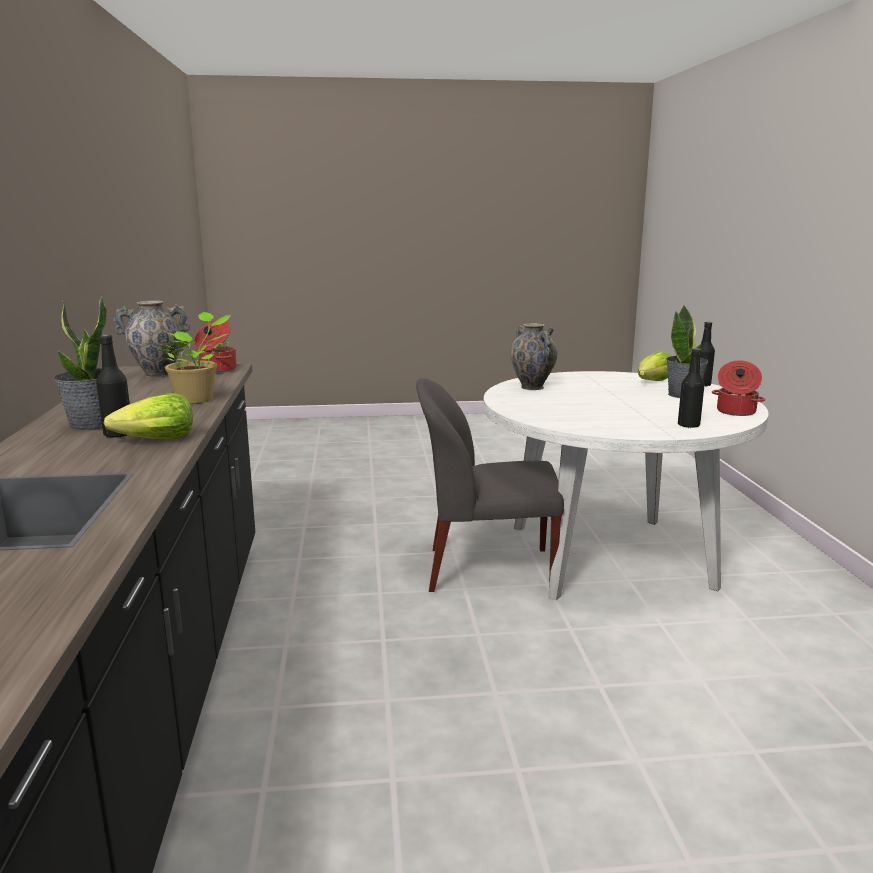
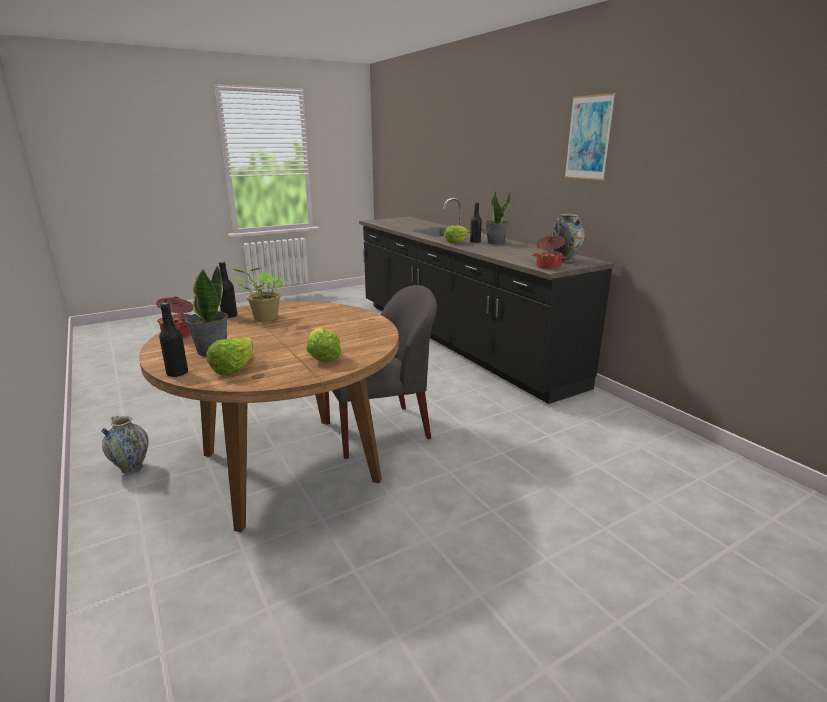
camera: 155 degrees right, 5 degrees up
potted plant [155,312,231,404] -> potted plant moved to [233,268,284,321]
white dining table [483,371,769,600] -> brown dining table [139,302,399,532]
vase [510,323,557,390] -> vase moved to [101,416,149,475]
none -> lettuce [306,328,341,362]
none -> picture [564,93,616,180]

